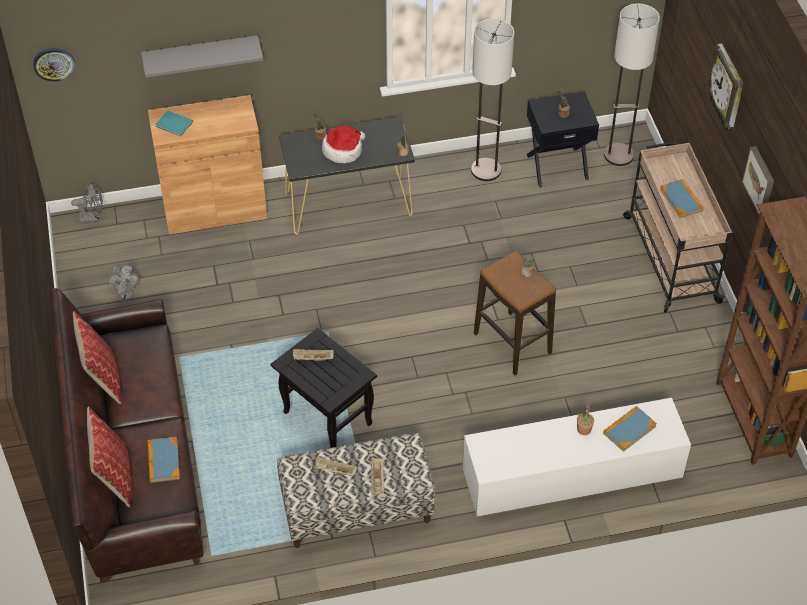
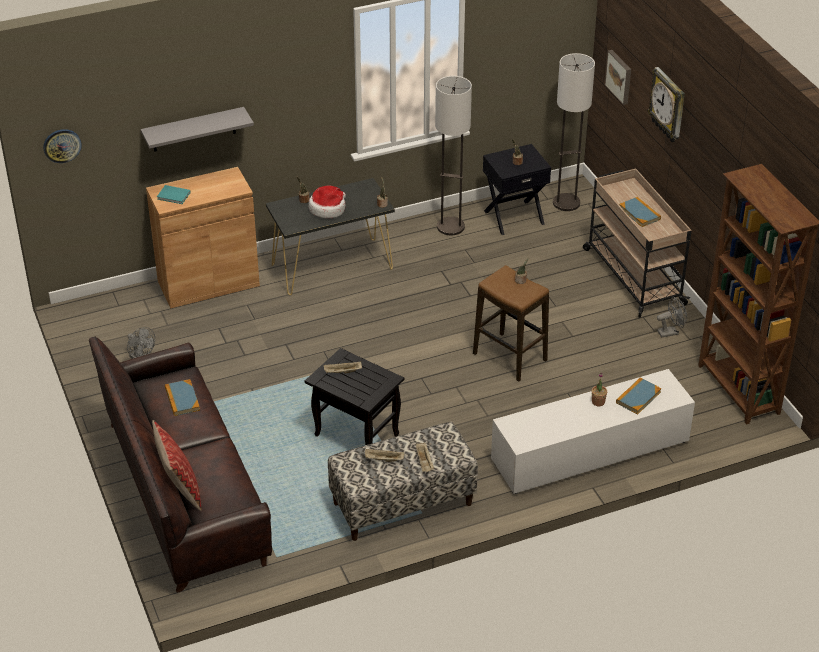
camera: 10 degrees left, 10 degrees down
grey fan [71,183,103,222] -> grey fan moved to [657,296,687,338]
pillow [73,311,121,404] -> none
book [148,437,180,483] -> book moved to [165,379,200,416]
picture [742,146,774,215] -> picture moved to [605,50,631,105]

